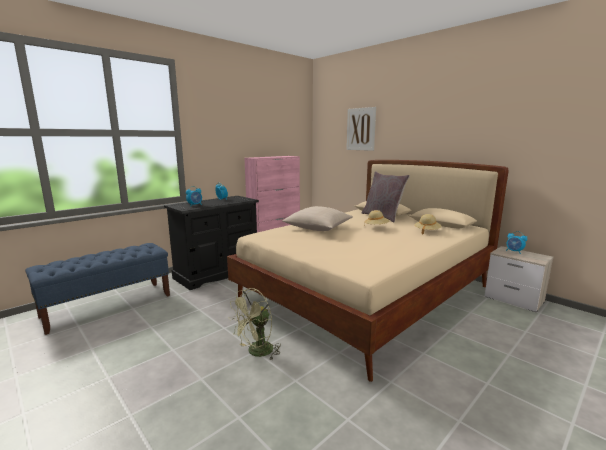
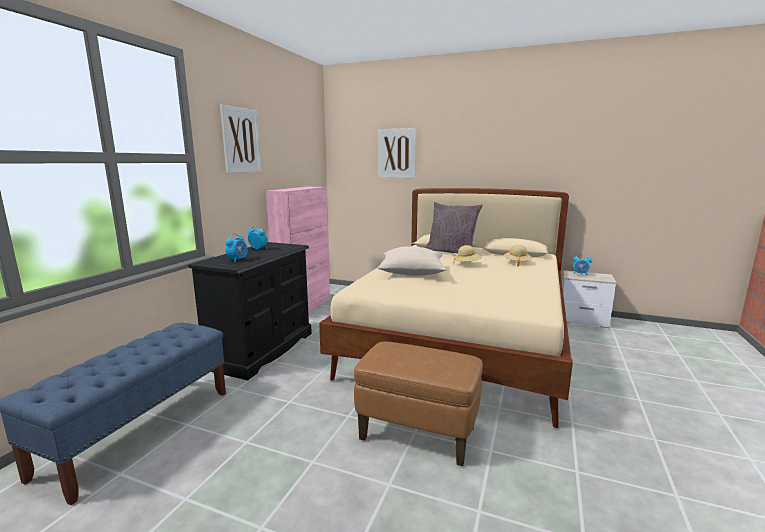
camera: 25 degrees left, 0 degrees up
green fan [228,288,281,361] -> brown ottoman [354,341,483,466]
none -> picture [220,104,262,173]

